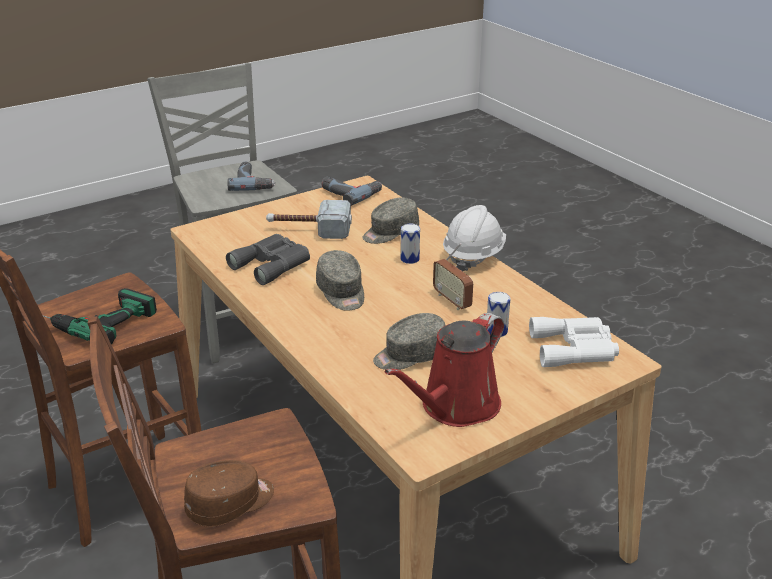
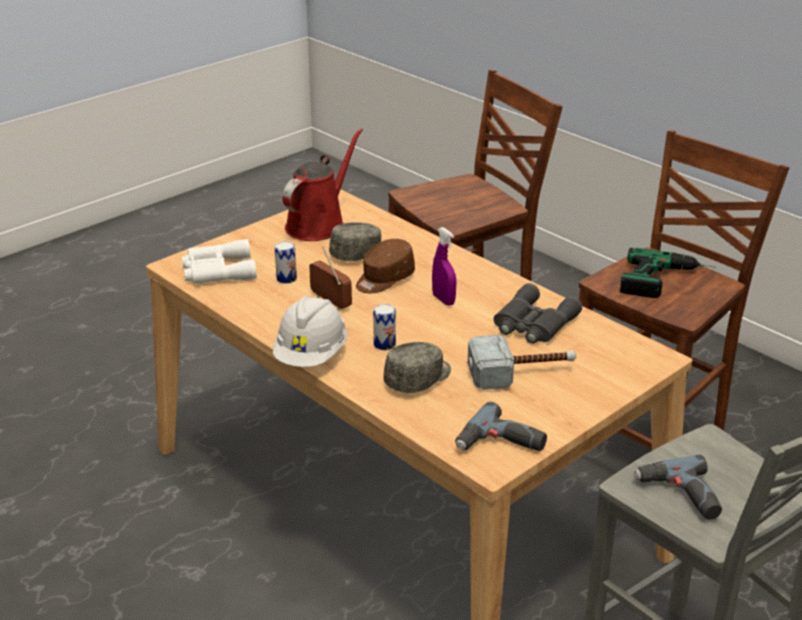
camera: 170 degrees right, 0 degrees up
brown cap [184,460,274,527] -> brown cap moved to [356,239,415,293]
grey cap [316,250,364,311] -> purple spray bottle [432,227,456,305]

